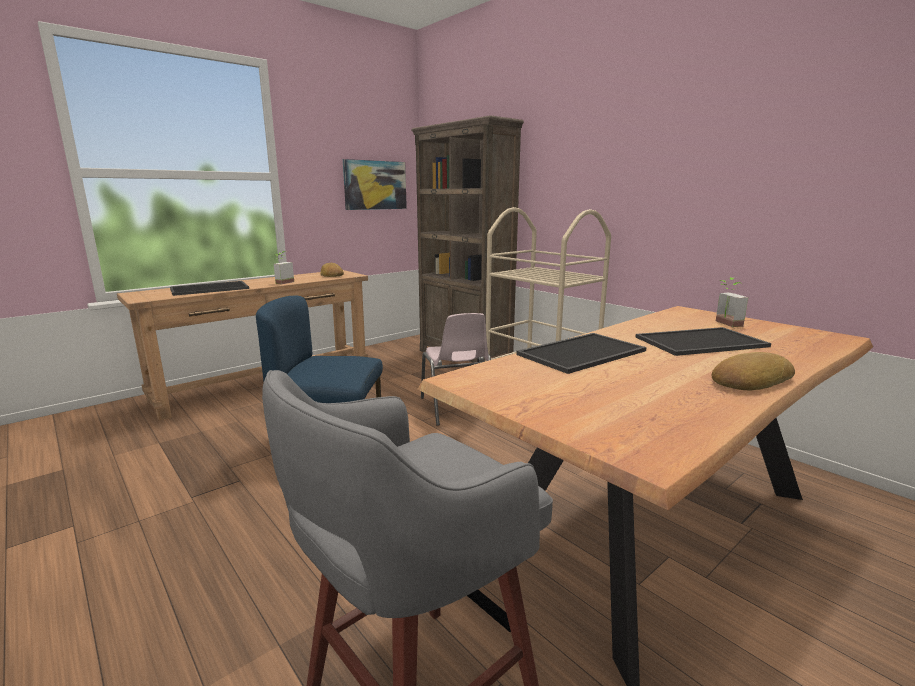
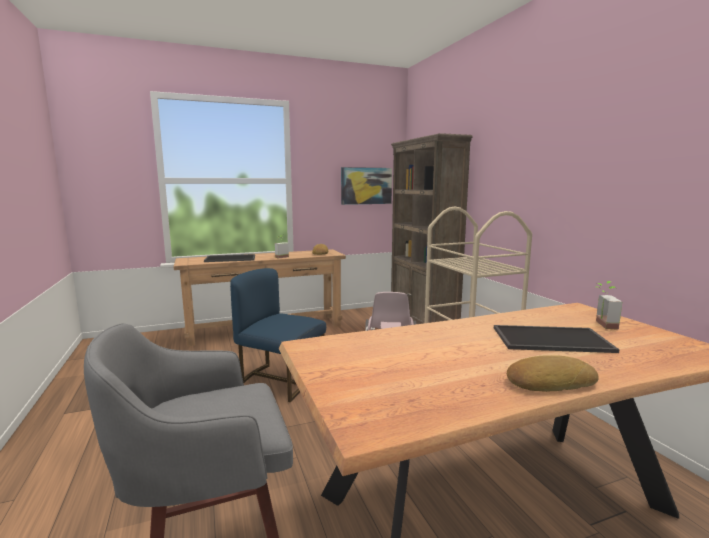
camera: 20 degrees right, 5 degrees down
tray [516,333,647,374] -> none

